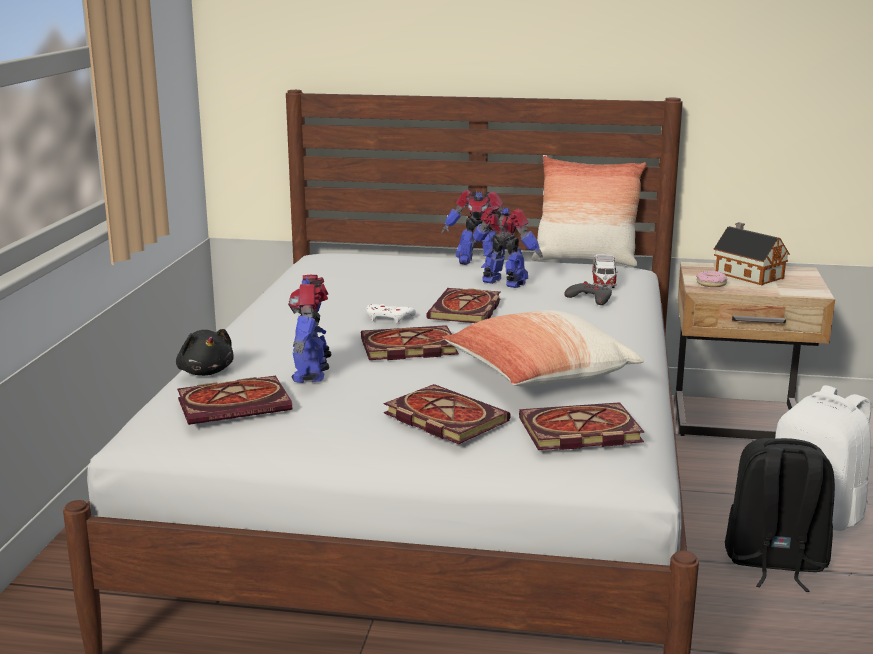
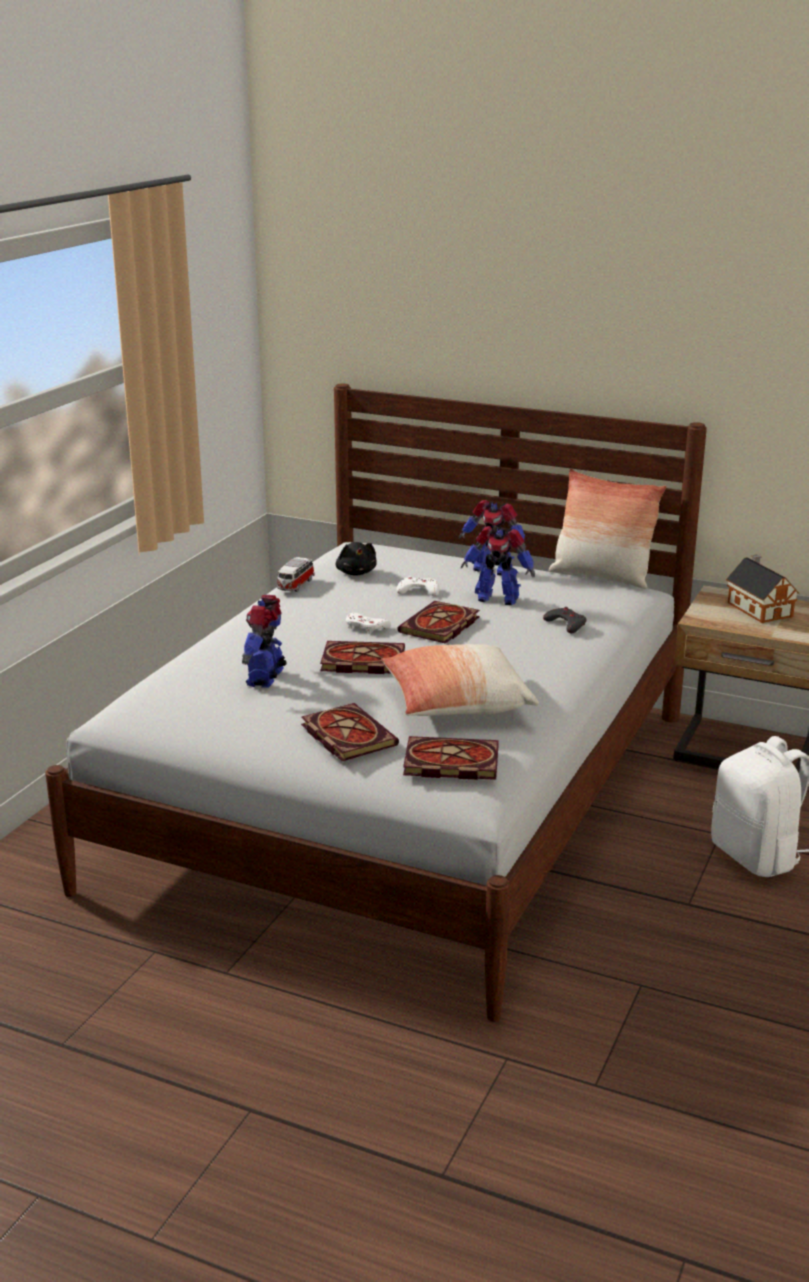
camera: 15 degrees right, 5 degrees up
black plush toy [176,329,234,376] -> black plush toy moved to [336,542,377,576]
book [177,376,292,425] -> none
toy robot [472,206,543,288] -> toy robot turned 150 degrees clockwise [461,526,535,605]
toy car [592,254,618,288] -> toy car moved to [277,557,315,592]
donut [696,271,727,287] -> none
black backpack [725,438,835,592] -> none
none -> white game controller [396,576,439,596]

